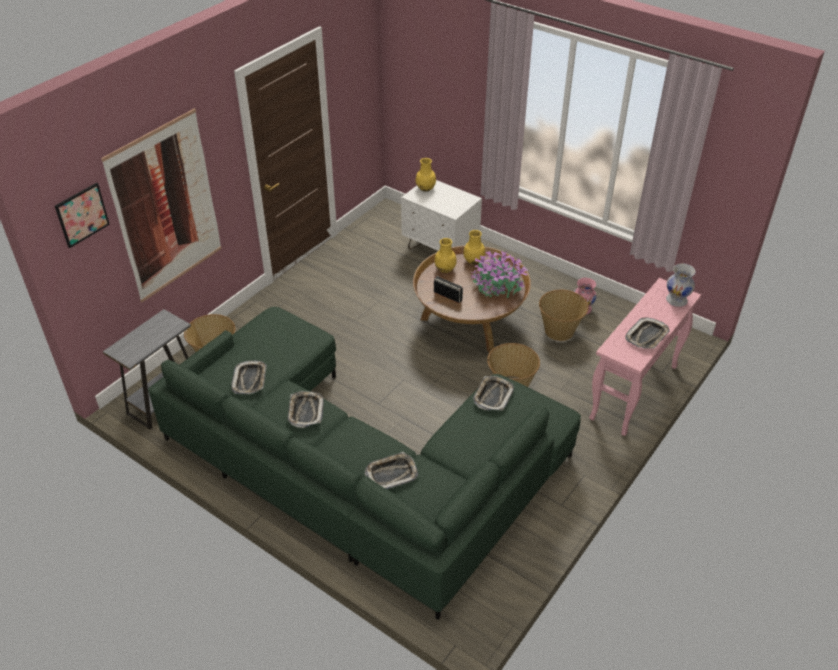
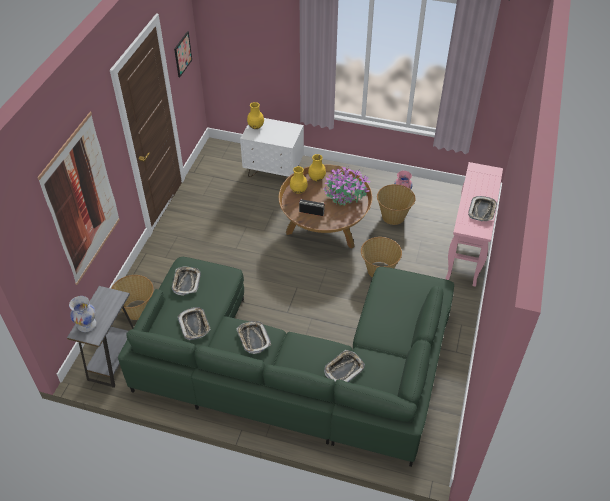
camera: 20 degrees left, 5 degrees up
picture [55,183,110,248] -> picture moved to [174,31,192,77]
tray [473,376,514,411] -> tray moved to [171,266,201,296]
white vase [666,264,696,307] -> white vase moved to [69,296,96,332]

